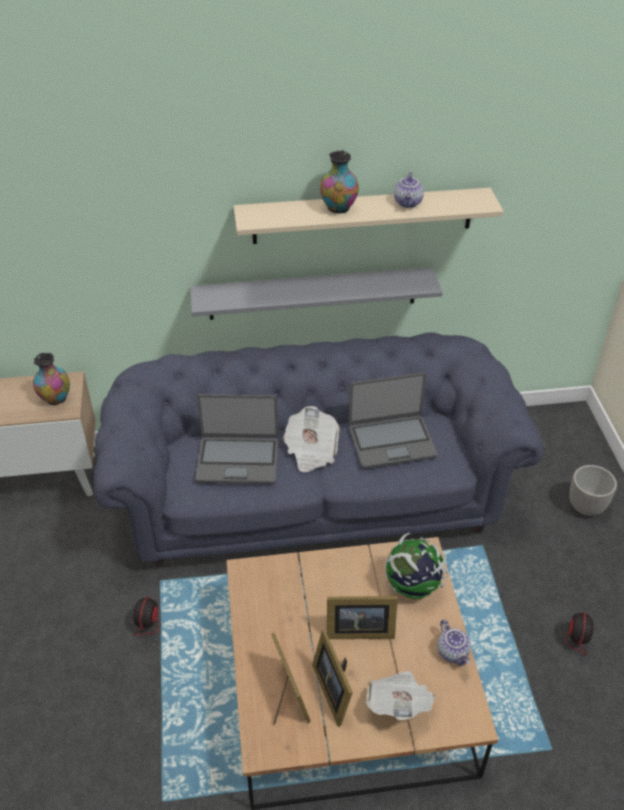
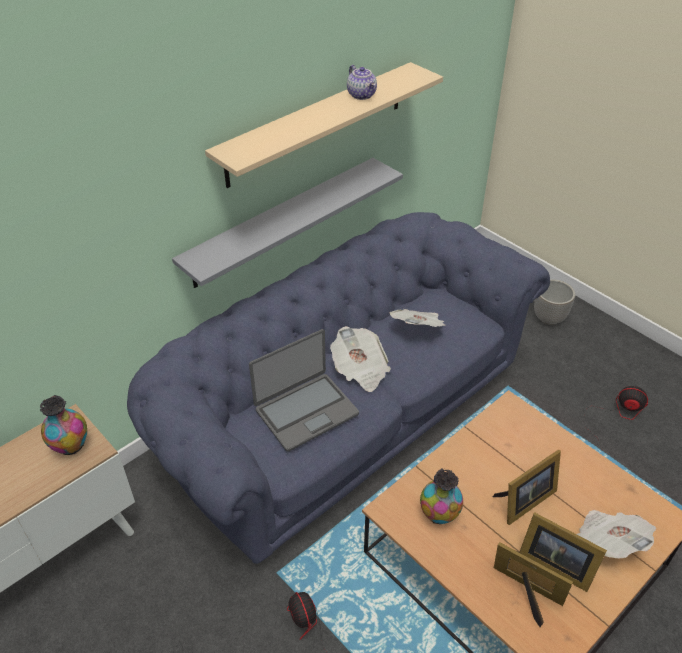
camera: 35 degrees left, 0 degrees up
vase [320,150,359,213] -> vase moved to [420,469,463,524]
laptop [349,372,437,469] -> newspaper [390,309,446,327]
globe [385,533,448,599] -> none
teapot [438,620,471,666] -> none
fan [504,597,594,655] -> fan turned 45 degrees counterclockwise [583,386,648,450]

